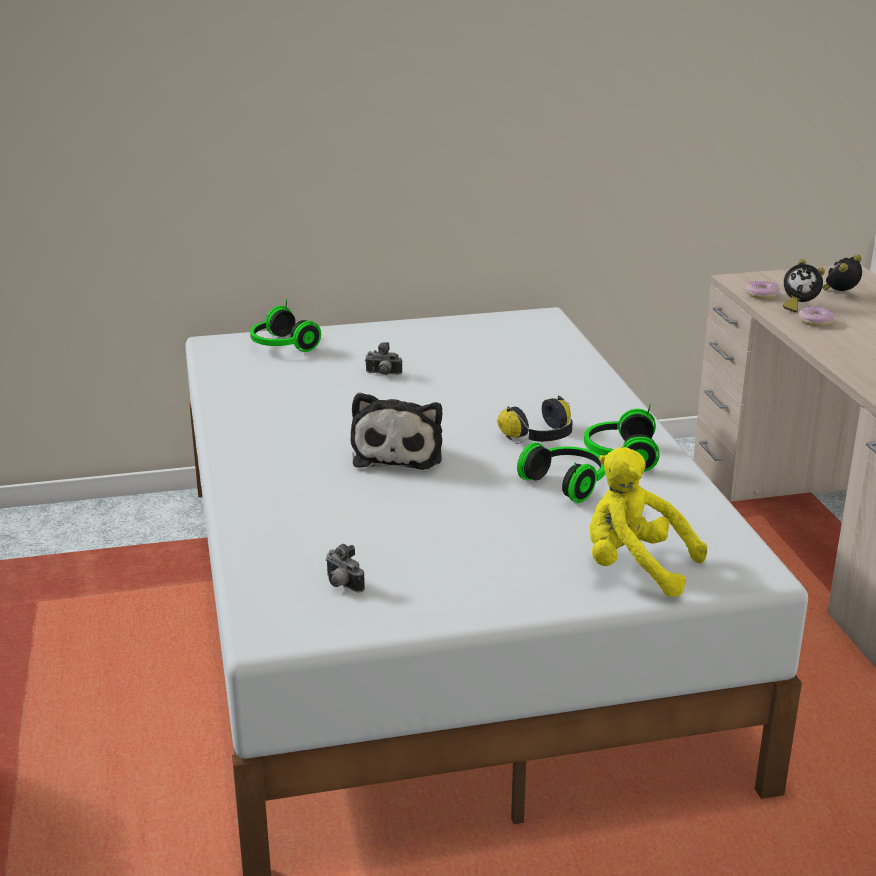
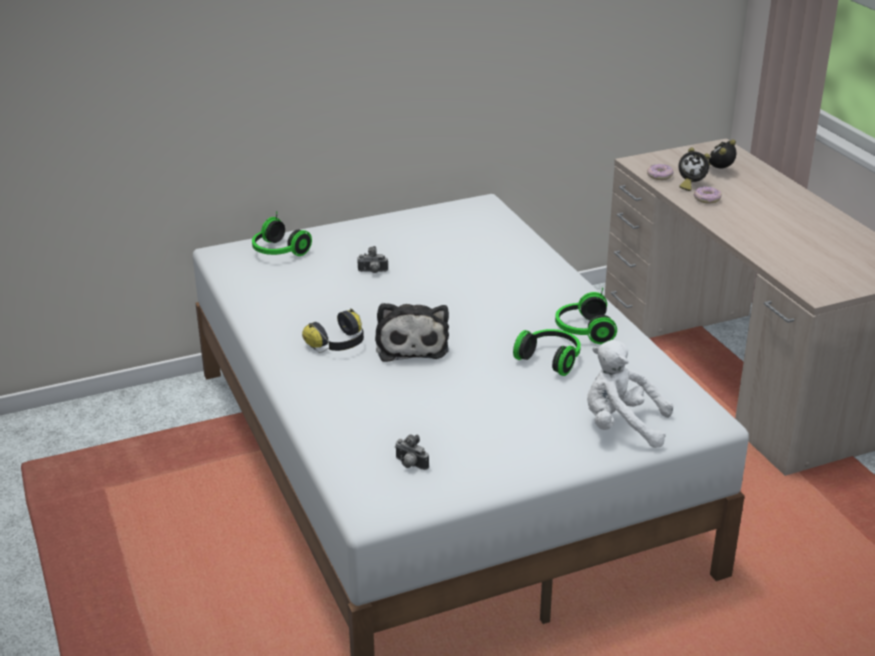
camera: 10 degrees left, 5 degrees up
headphones [498,395,573,444] -> headphones moved to [302,308,364,353]
yellow plush toy [590,447,707,597] -> white plush toy [587,340,673,448]

